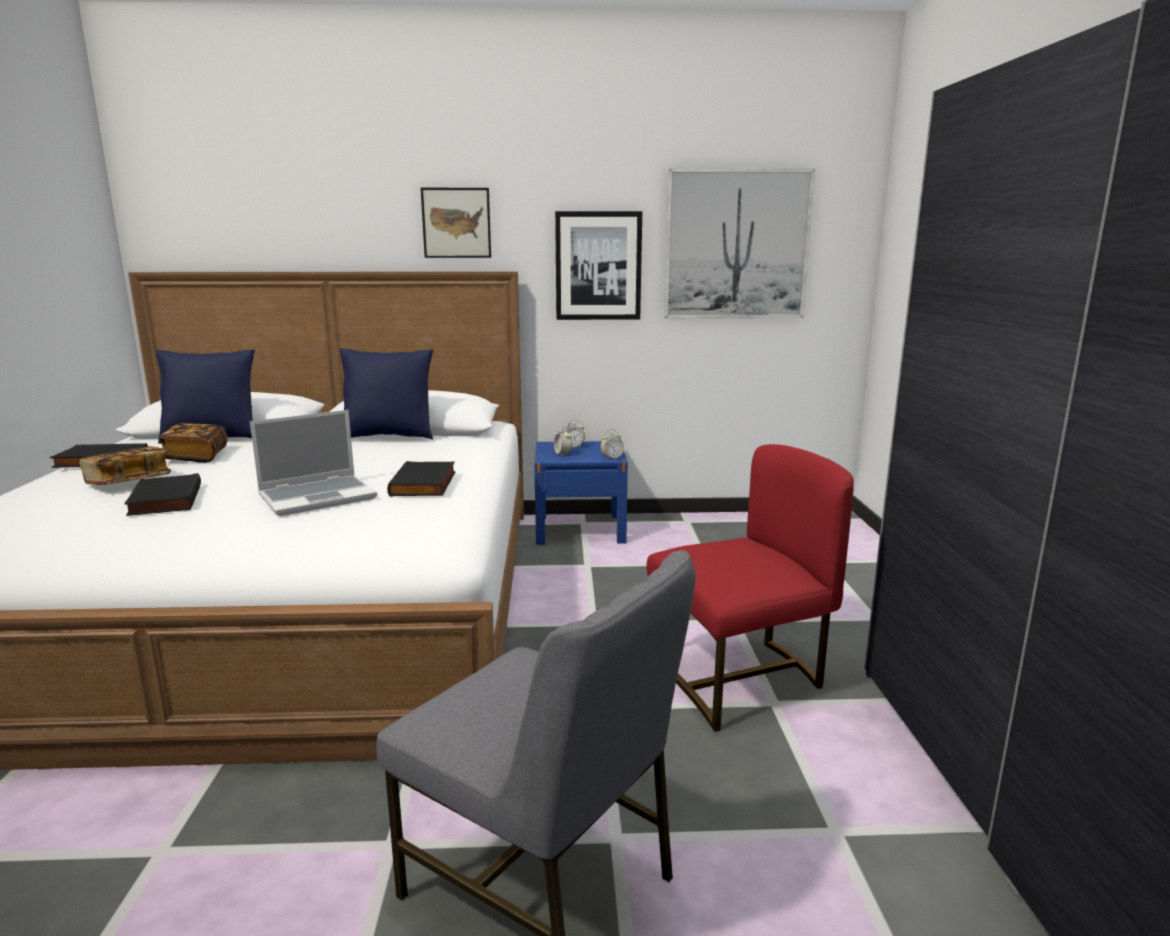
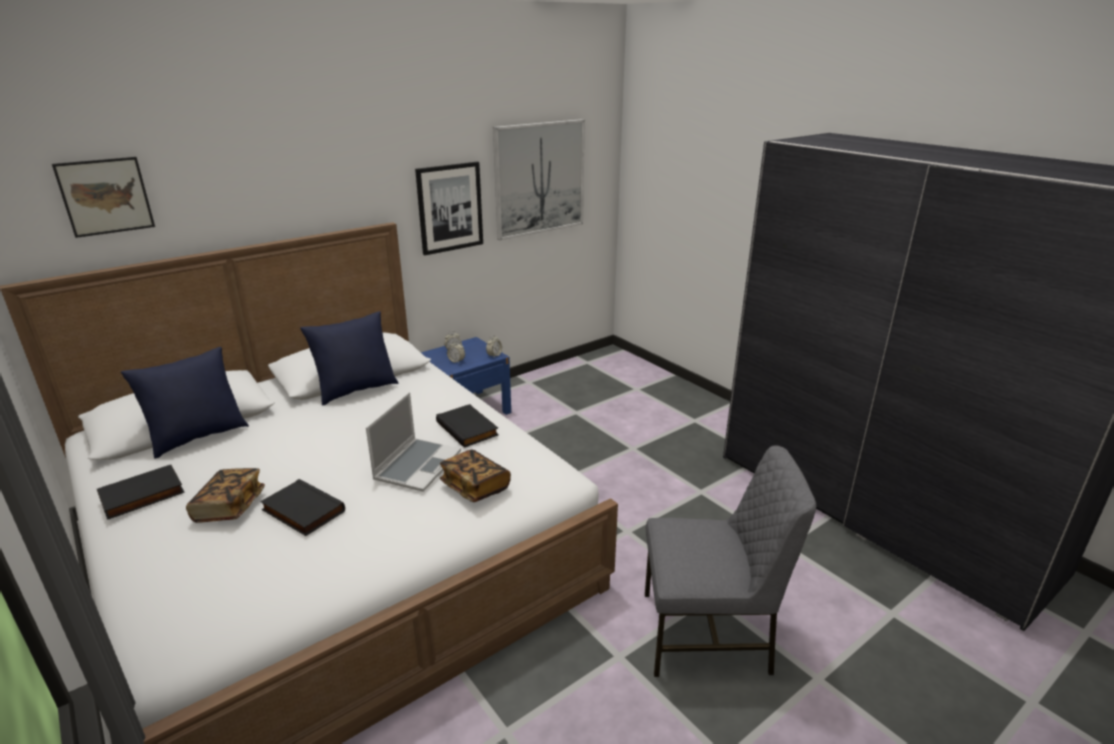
camera: 35 degrees left, 10 degrees up
book [158,423,228,463] -> book moved to [440,449,511,502]
picture [421,188,491,258] -> picture moved to [52,157,155,238]
red chair [647,444,854,732] -> none

